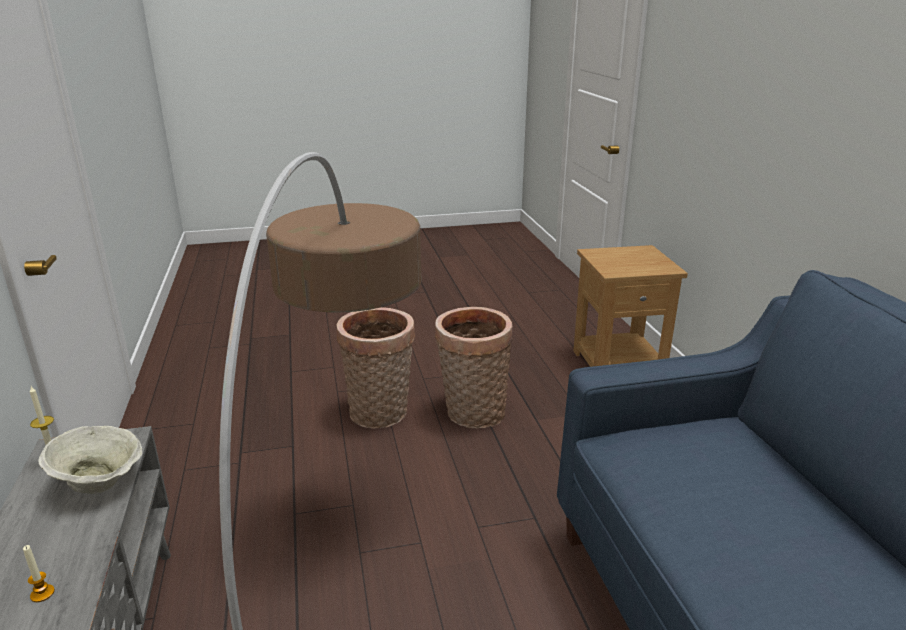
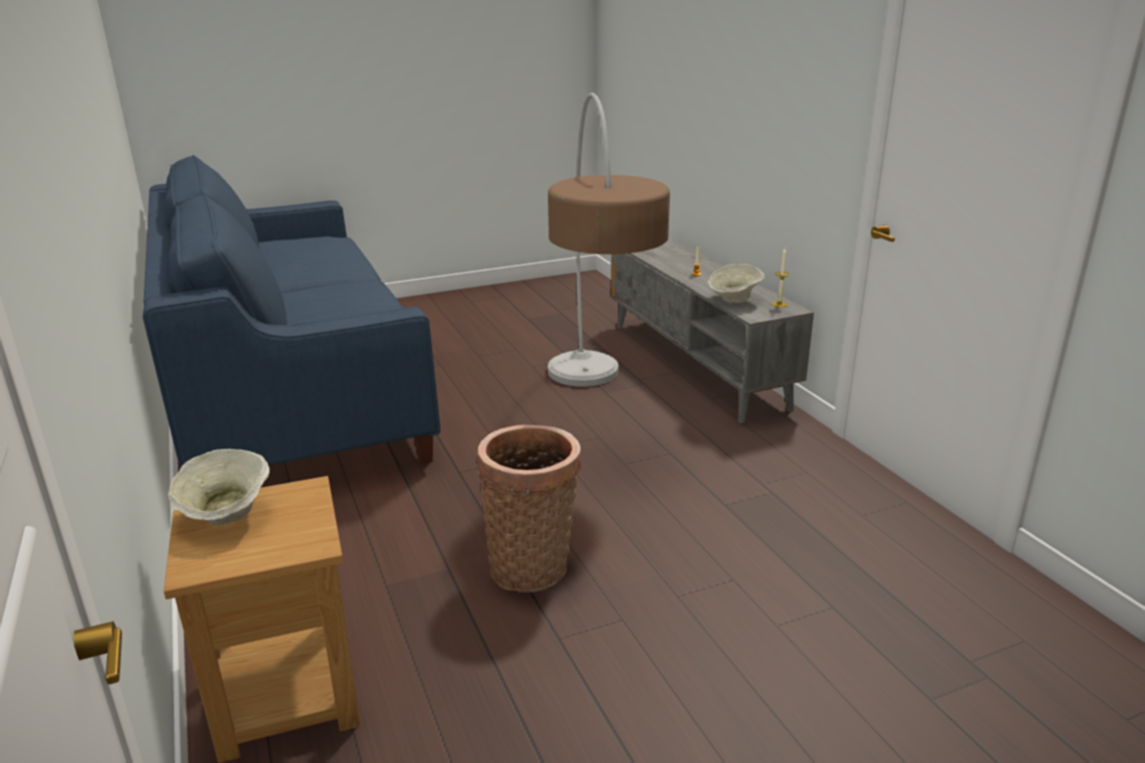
camera: 170 degrees right, 0 degrees up
basket [337,307,415,428] -> none
none -> beige bowl [168,449,270,525]

